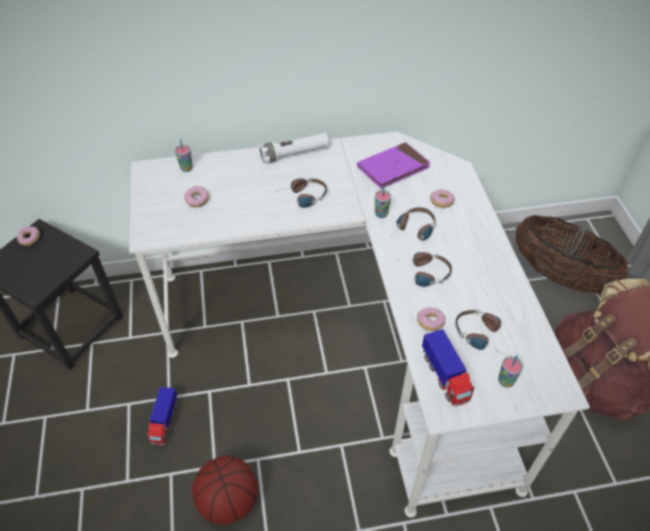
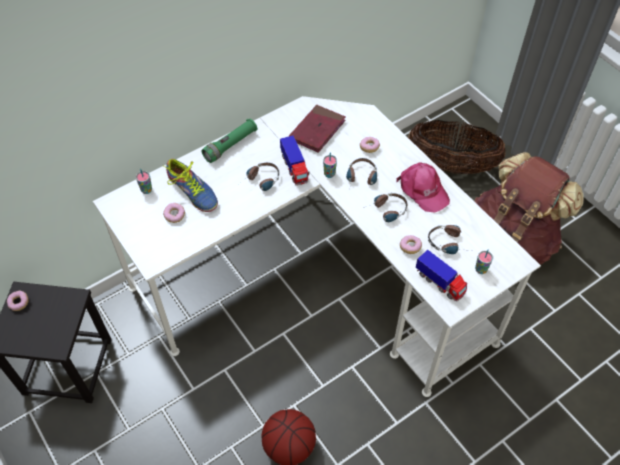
camera: 25 degrees left, 5 degrees up
toy truck [146,387,177,445] -> toy truck moved to [280,136,309,185]
white flashlight [259,132,329,163] -> green flashlight [202,119,257,163]
purple book [357,142,430,189] -> red book [288,105,346,153]
none -> shoe [164,159,218,212]
none -> pink cap [397,162,450,212]

